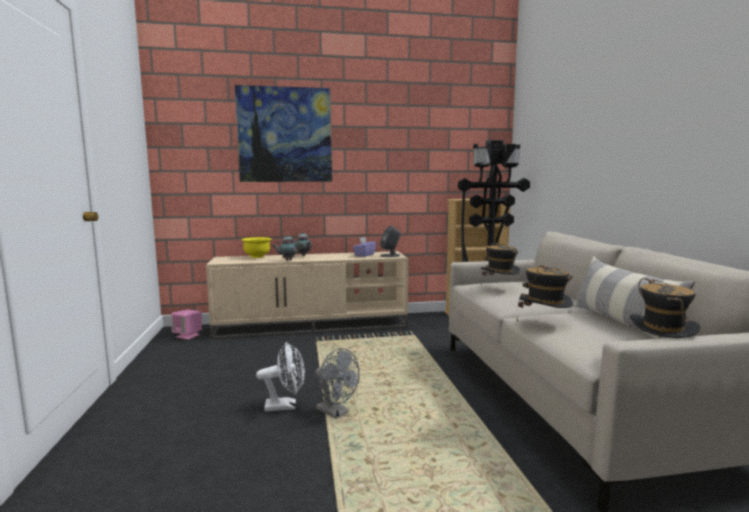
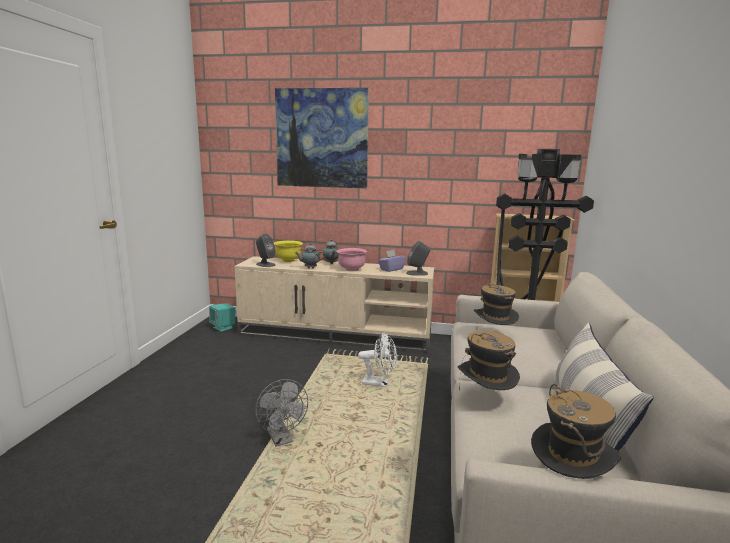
camera: 20 degrees right, 5 degrees up
pink speaker [172,310,202,340] -> turquoise speaker [209,303,235,332]
white fan [256,342,305,411] -> white fan moved to [358,332,397,387]
none -> grey speaker [256,234,276,267]
none -> pink bowl [336,248,367,271]

